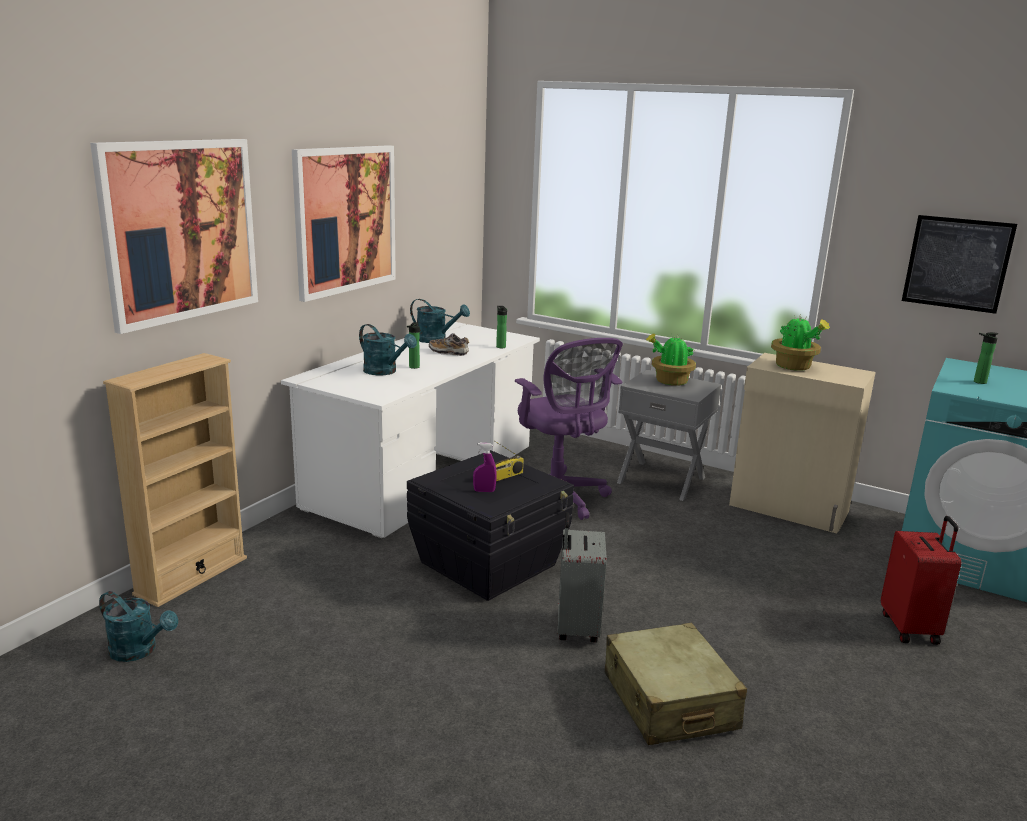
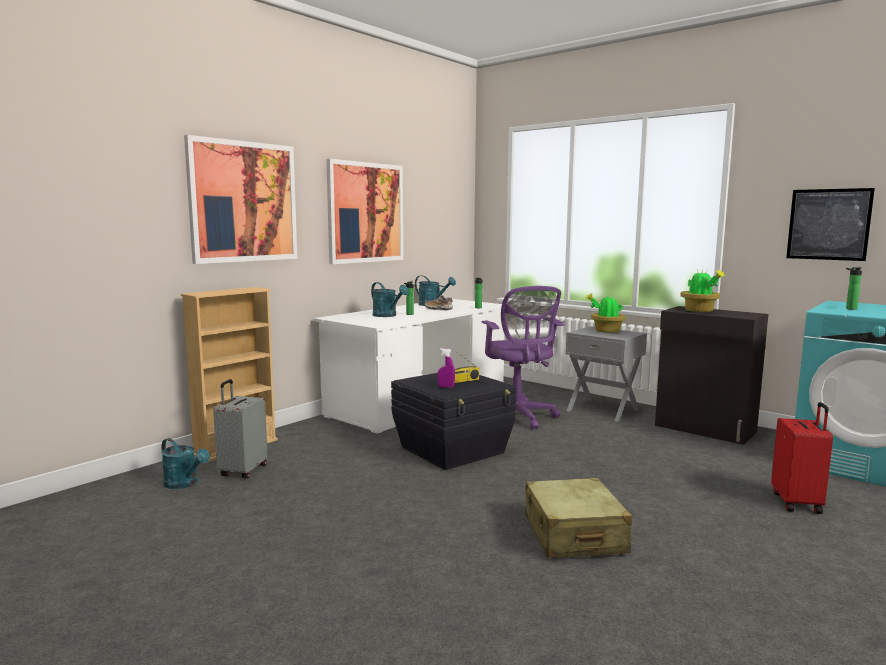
camera: 10 degrees right, 10 degrees down
grey suitcase [558,512,607,643] -> grey suitcase moved to [213,379,268,479]
beige cabinet [729,353,876,533] -> black cabinet [655,306,768,445]

